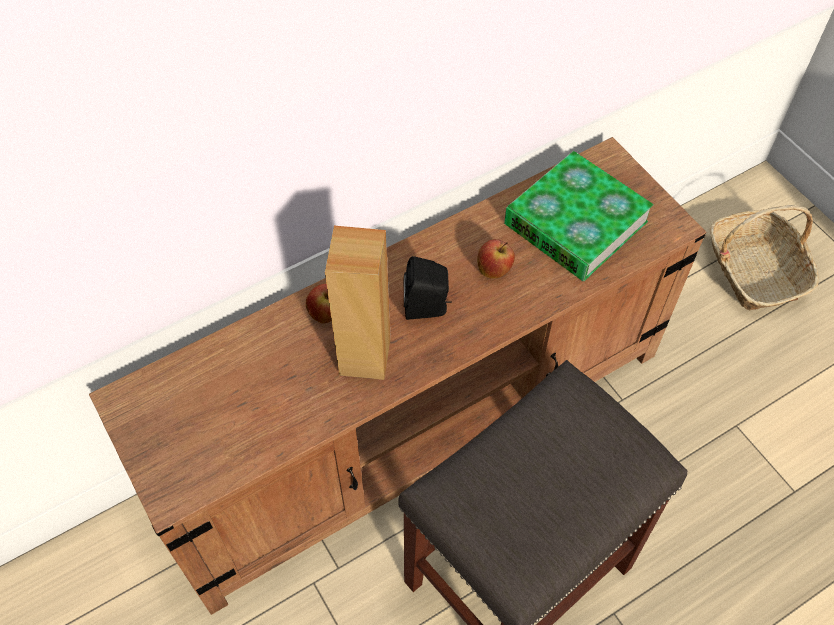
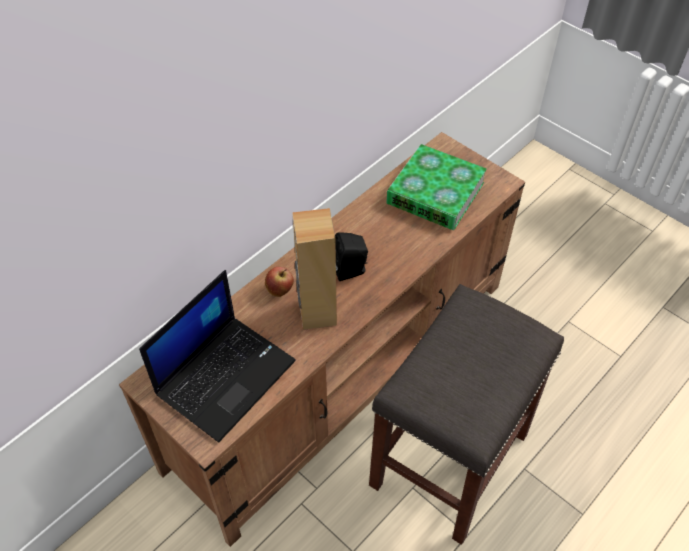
camera: 15 degrees left, 5 degrees down
apple [477,239,515,279] -> none
basket [710,205,818,311] -> none
none -> laptop [139,270,296,442]

